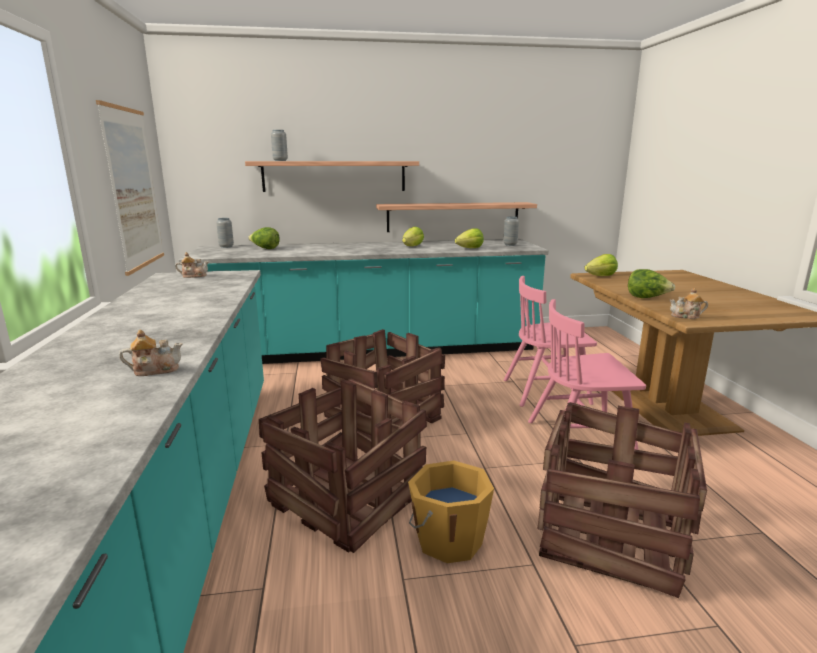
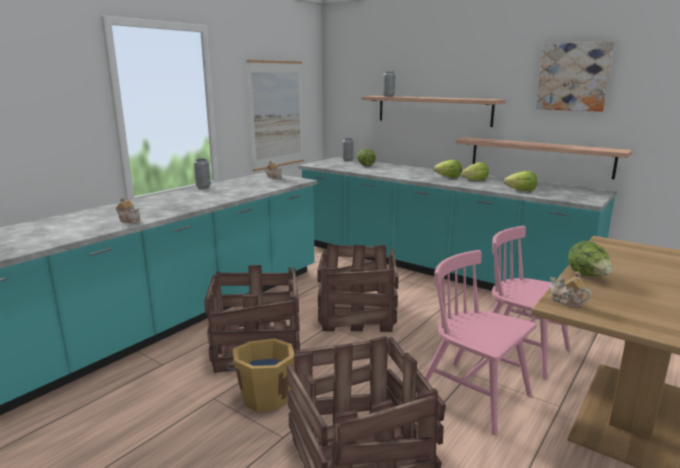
camera: 45 degrees right, 0 degrees up
grey vase [503,216,519,246] -> grey vase moved to [194,158,211,189]
lettuce [584,254,618,276] -> lettuce moved to [434,160,462,178]
none -> picture [536,41,614,112]

